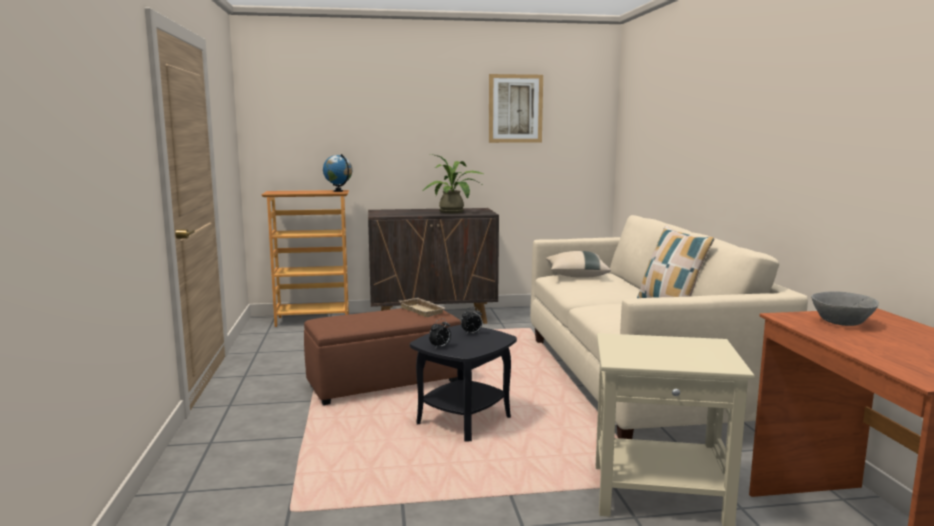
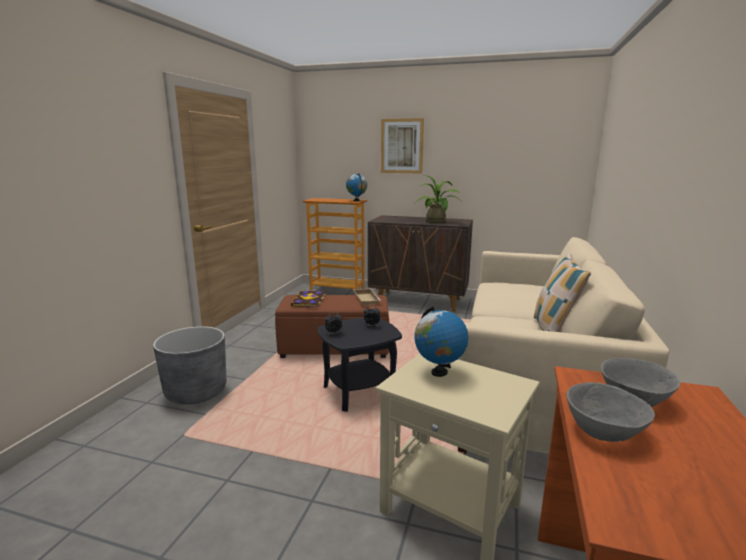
camera: 25 degrees right, 5 degrees up
picture [489,74,543,143] -> picture moved to [381,118,424,174]
beige pillow [546,251,611,278] -> none
none -> grey planter [153,326,226,405]
none -> book [291,290,326,307]
none -> globe [414,306,468,377]
none -> grey bowl [567,382,655,442]

